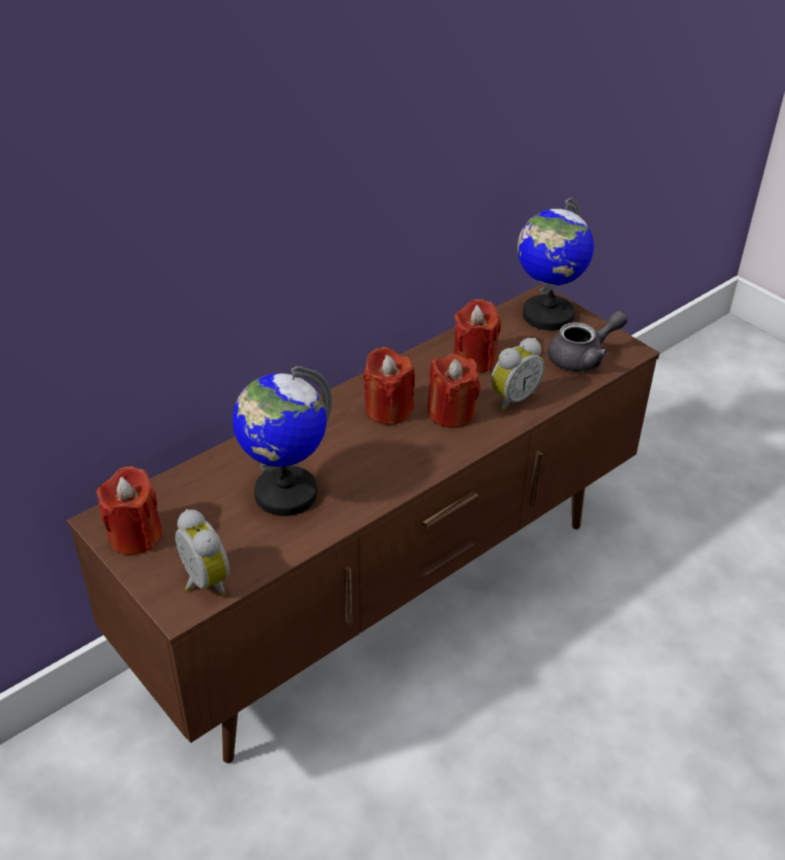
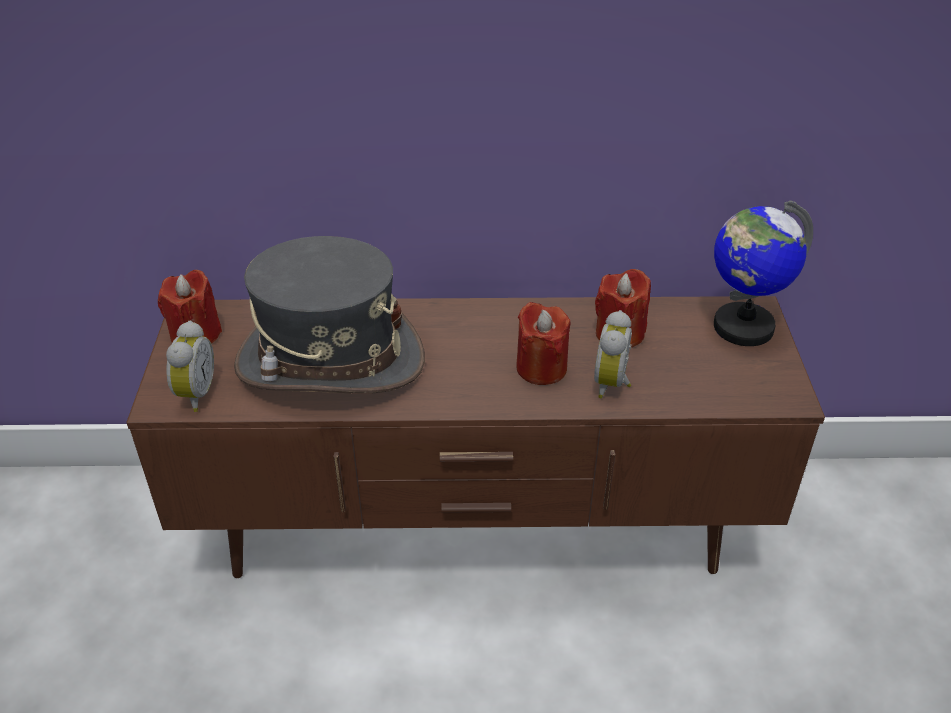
camera: 40 degrees right, 0 degrees up
globe [233,366,332,516] -> grey hat [234,236,425,394]
red candle [363,347,415,425] -> none
alarm clock [491,338,545,412] -> alarm clock turned 105 degrees clockwise [594,310,632,399]
grey teapot [548,311,628,372] -> none

